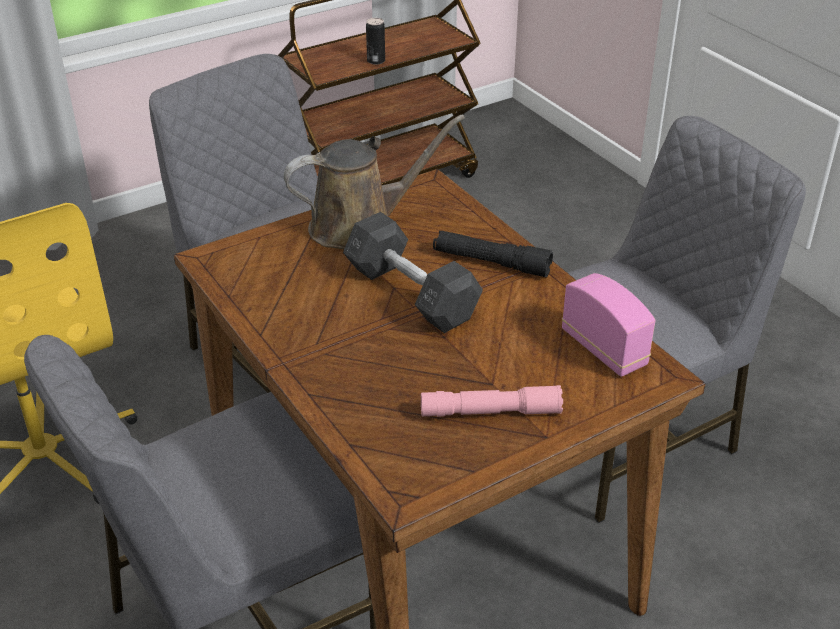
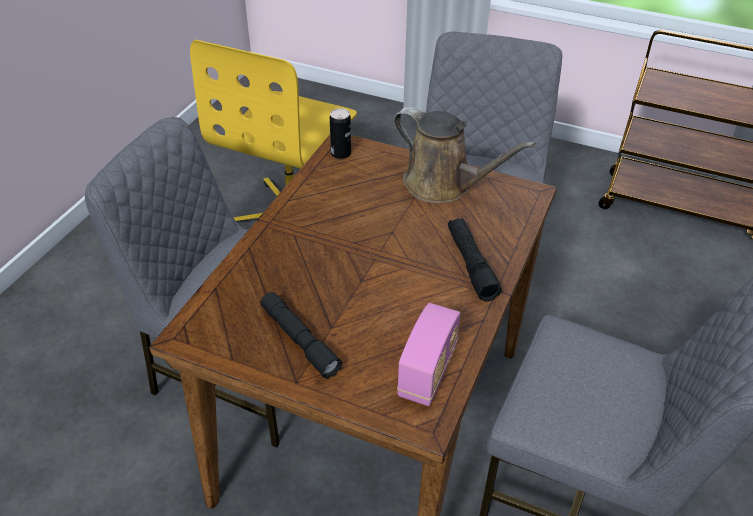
camera: 55 degrees right, 5 degrees up
grey dumbbell [343,212,483,333] -> none
can [366,18,385,65] -> can moved to [330,108,351,159]
pink flashlight [421,385,563,417] -> black flashlight [261,292,342,379]

